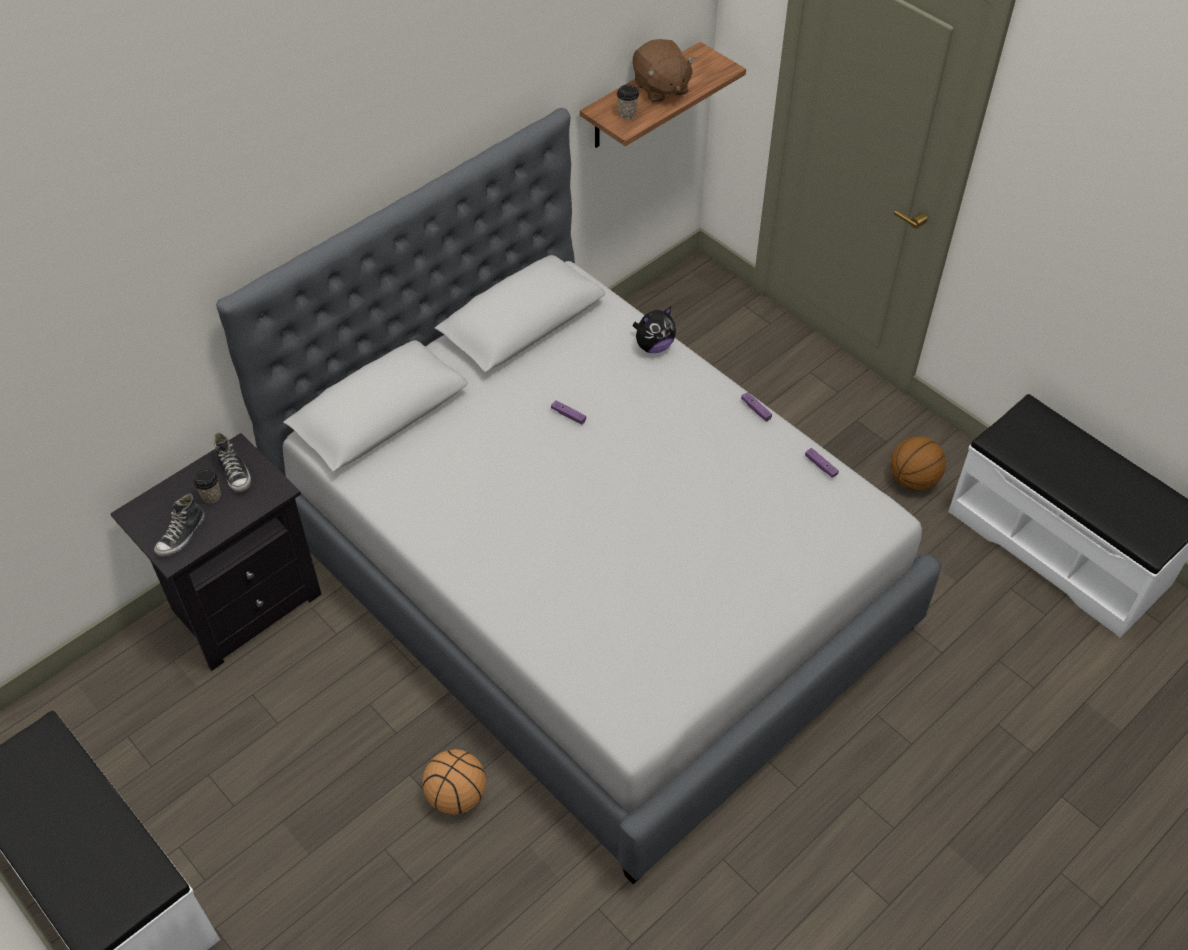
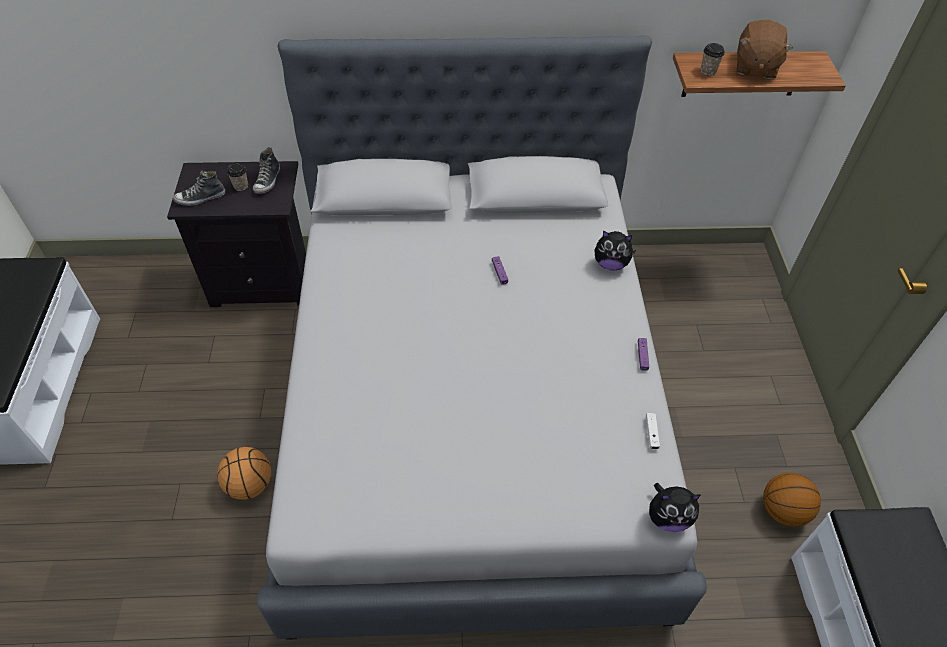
camera: 40 degrees right, 0 degrees up
purple game controller [805,448,839,478] -> white game controller [646,413,660,449]
none -> plush toy [649,483,701,532]

